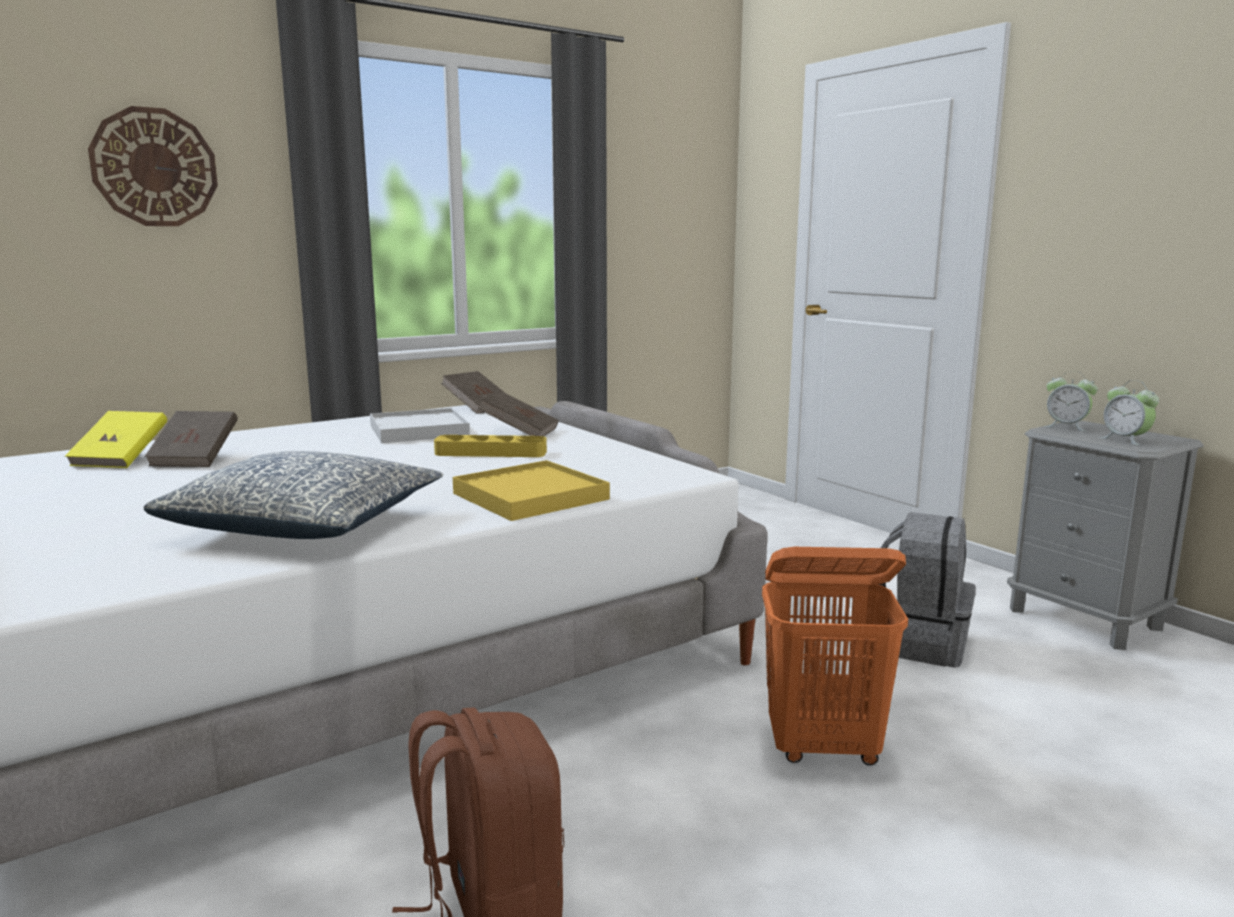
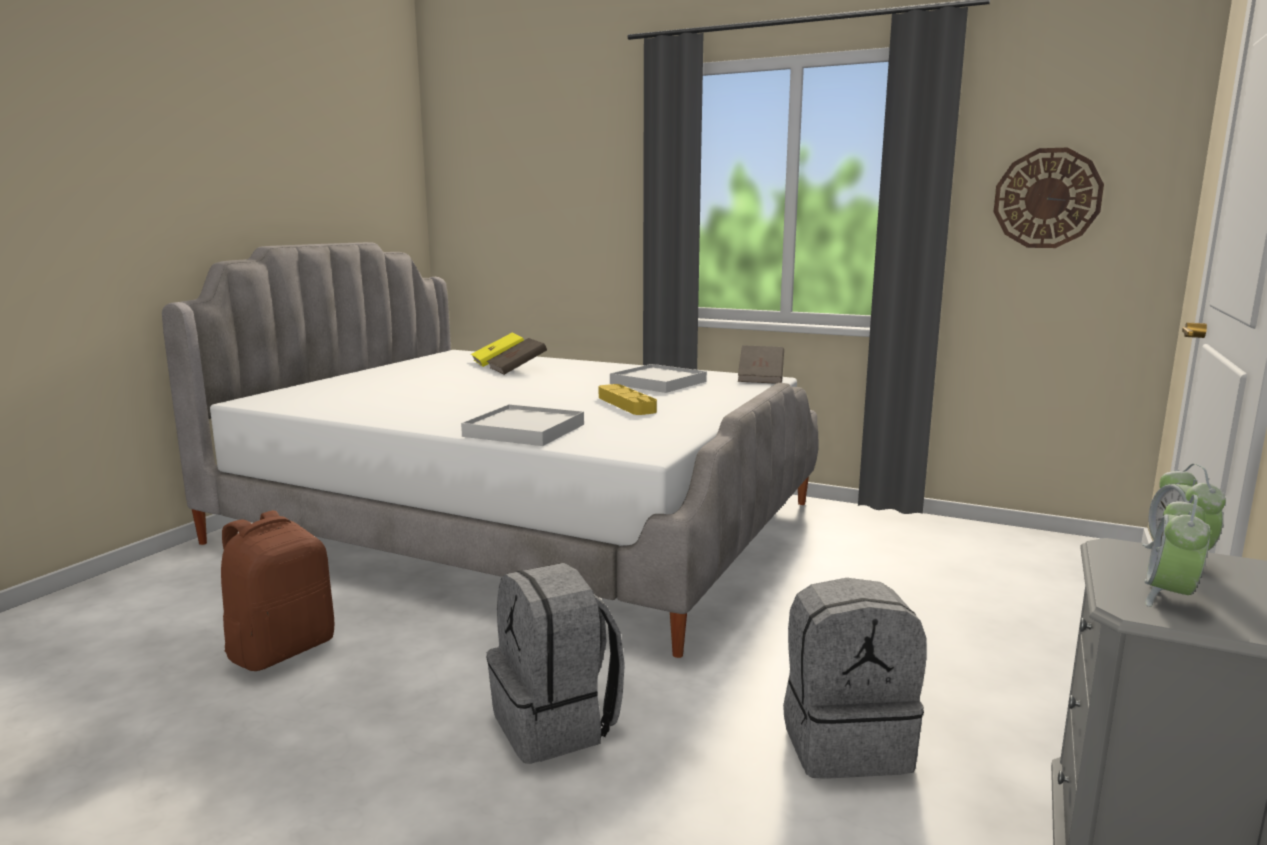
camera: 60 degrees right, 0 degrees up
wall clock [88,106,218,226] -> wall clock moved to [994,147,1104,248]
pillow [144,451,443,539] -> none
yellow tray [453,460,610,521] -> white tray [461,404,584,446]
brown book [478,391,559,436] -> none
orange laundry basket [762,547,908,765] -> grey backpack [486,563,625,764]

